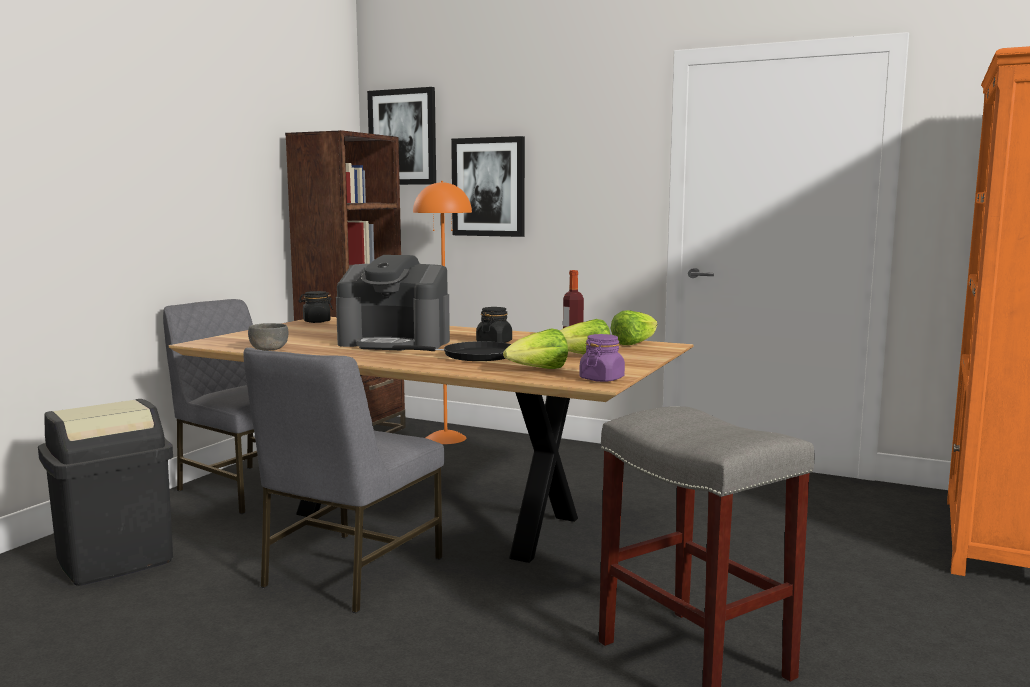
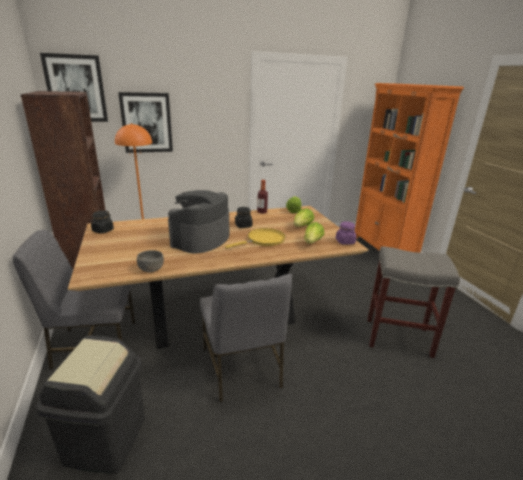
camera: 45 degrees left, 15 degrees up
coffee machine [336,255,450,350] -> coffee machine turned 150 degrees clockwise [168,190,230,253]
black frying pan [392,341,511,361] -> yellow frying pan [225,228,285,248]

